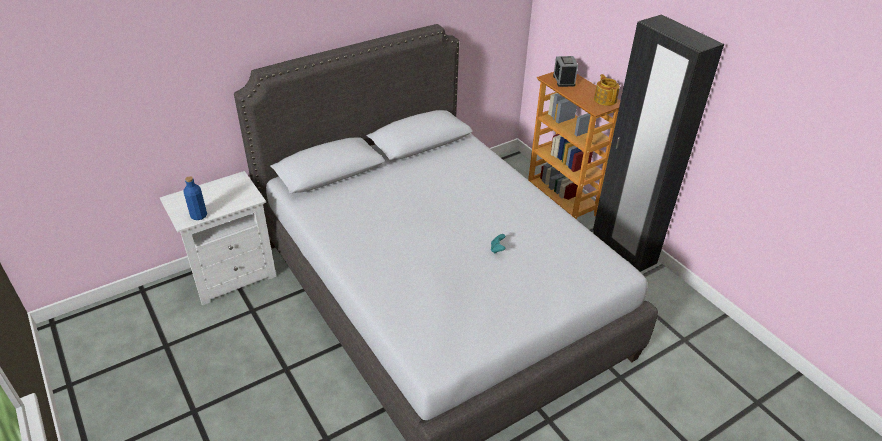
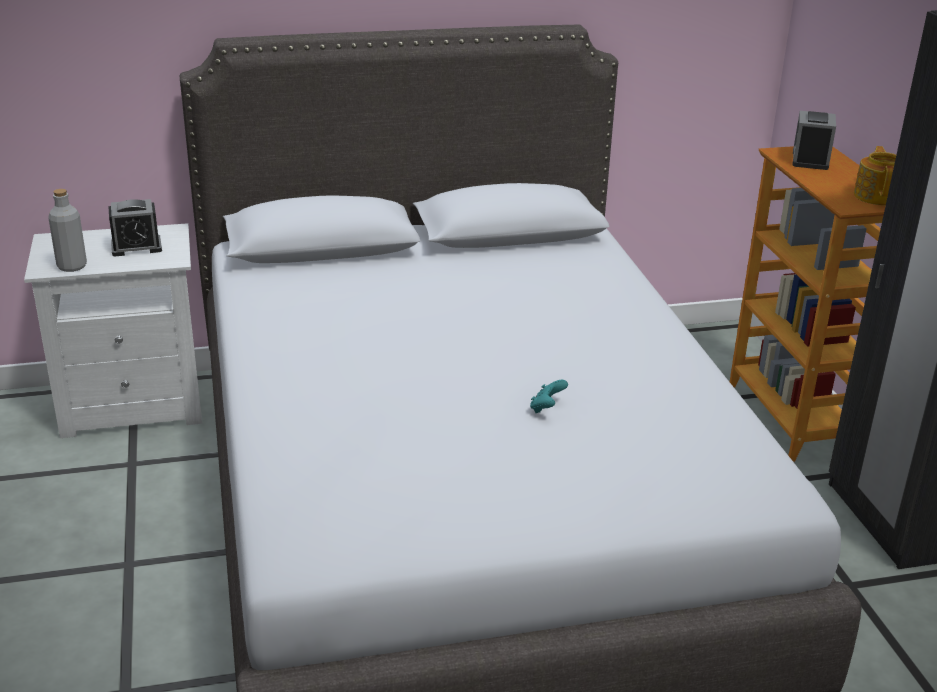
camera: 20 degrees right, 10 degrees down
blue bottle [183,176,207,220] -> grey bottle [48,189,87,272]
none -> alarm clock [108,199,162,256]

